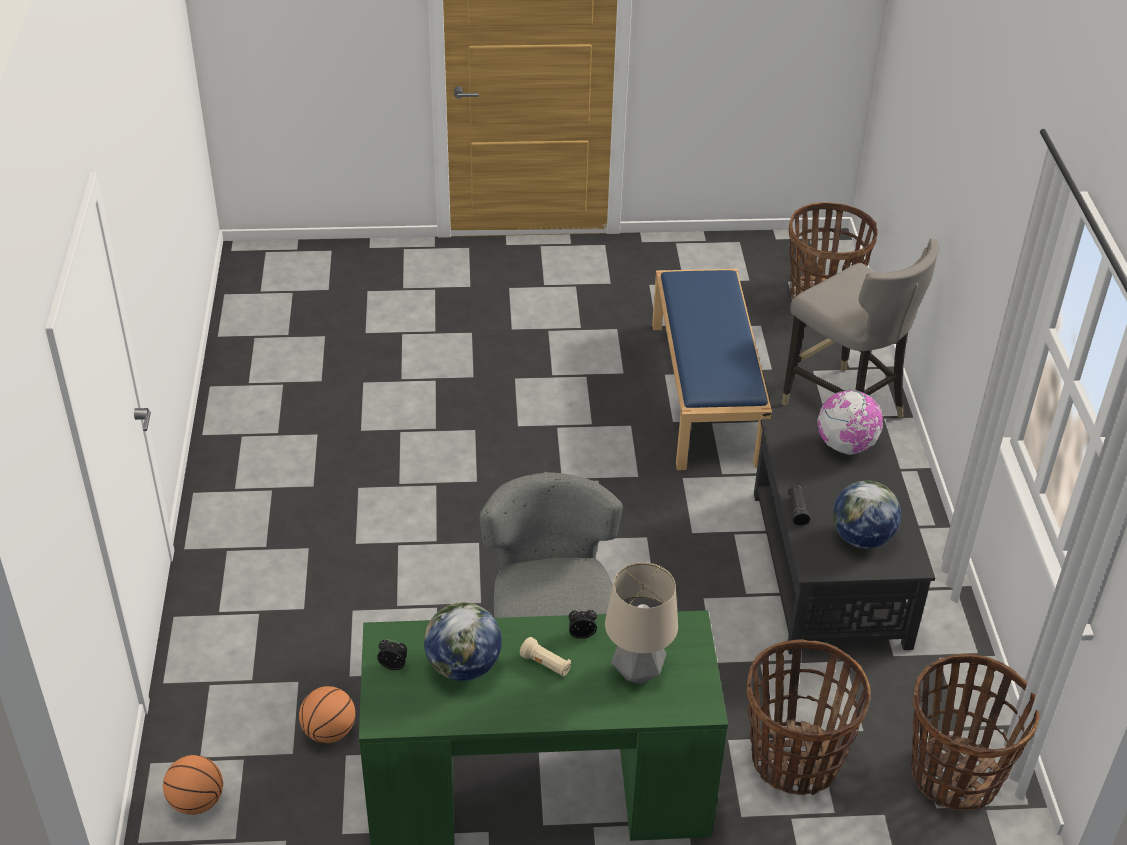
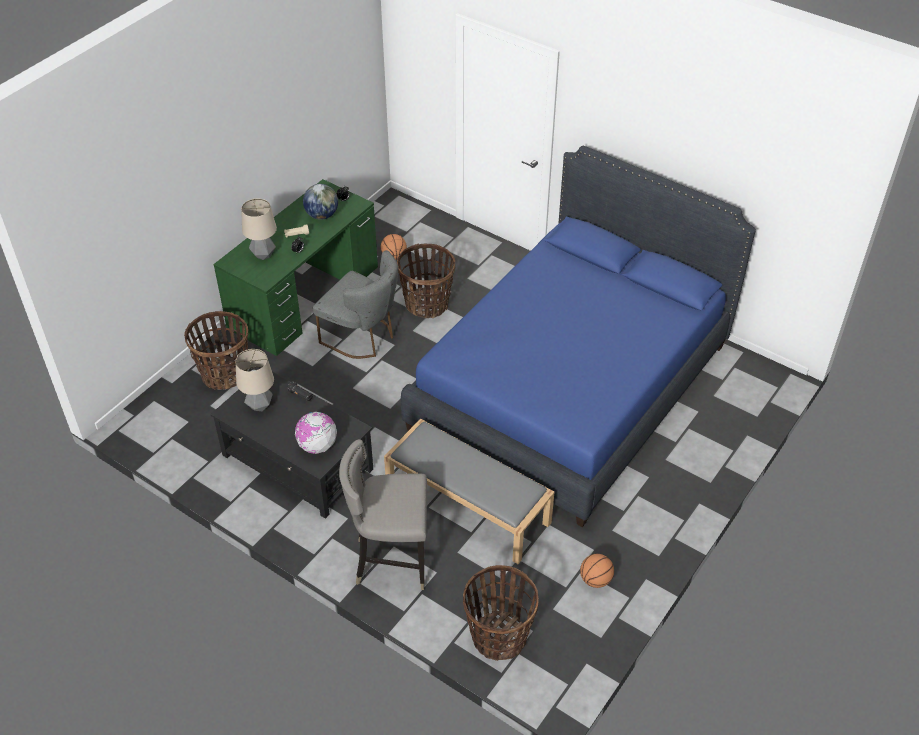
camera: 130 degrees right, 5 degrees up
basketball [163,755,223,815] -> basketball moved to [580,554,614,588]
blue bench [652,269,772,470] -> grey bench [384,419,555,564]
globe [832,480,901,549] -> table lamp [235,349,274,411]
basket [911,654,1039,811] -> basket moved to [397,244,455,318]
none -> blue bed [401,146,756,527]

